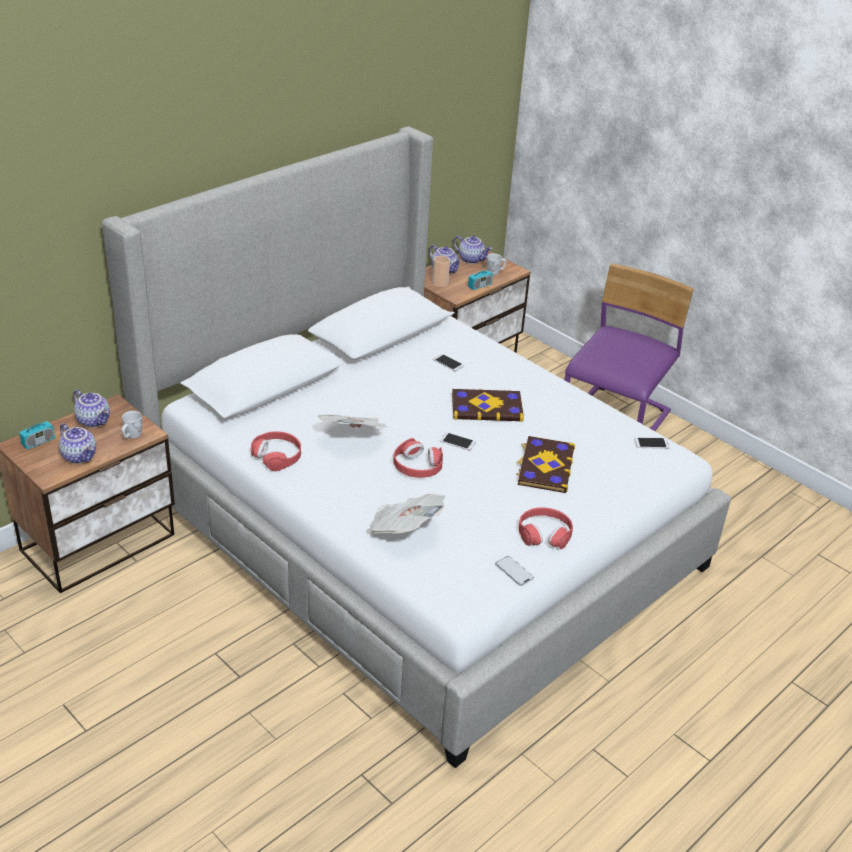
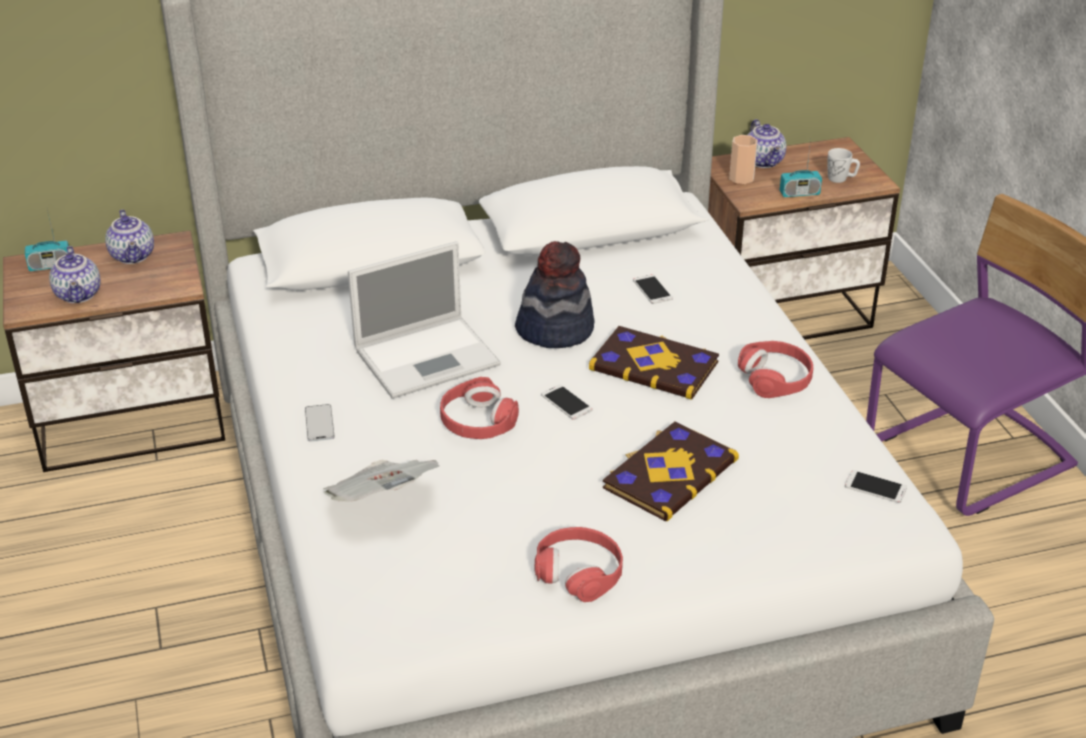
camera: 30 degrees right, 0 degrees up
white mug [122,411,142,439] -> none
red headphones [251,431,301,471] -> red headphones moved to [738,341,813,398]
newspaper [318,415,387,428] -> laptop [348,241,501,399]
teapot [453,236,492,264] -> none
phone [495,556,534,586] -> phone moved to [305,404,335,442]
none -> hat [515,241,595,348]

